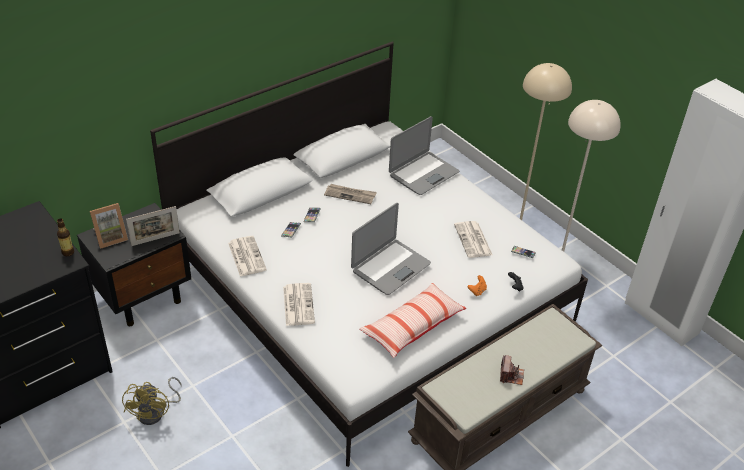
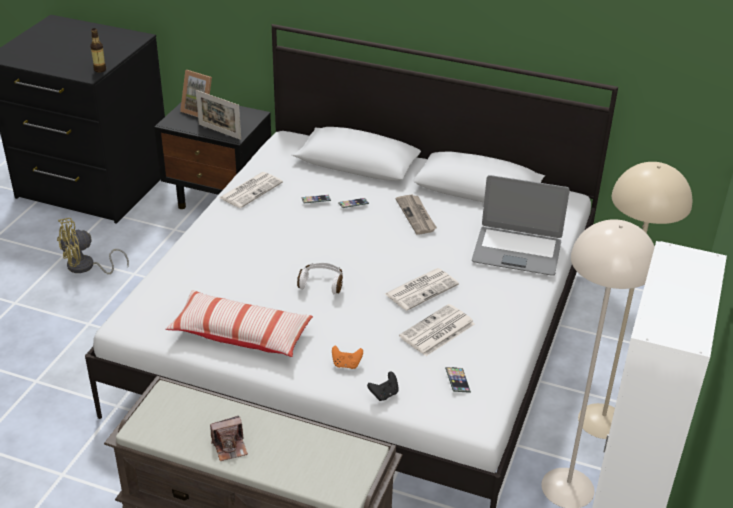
camera: 60 degrees right, 5 degrees down
newspaper [283,283,315,326] -> newspaper moved to [385,268,459,311]
laptop [351,203,431,295] -> white headphones [297,263,343,294]

